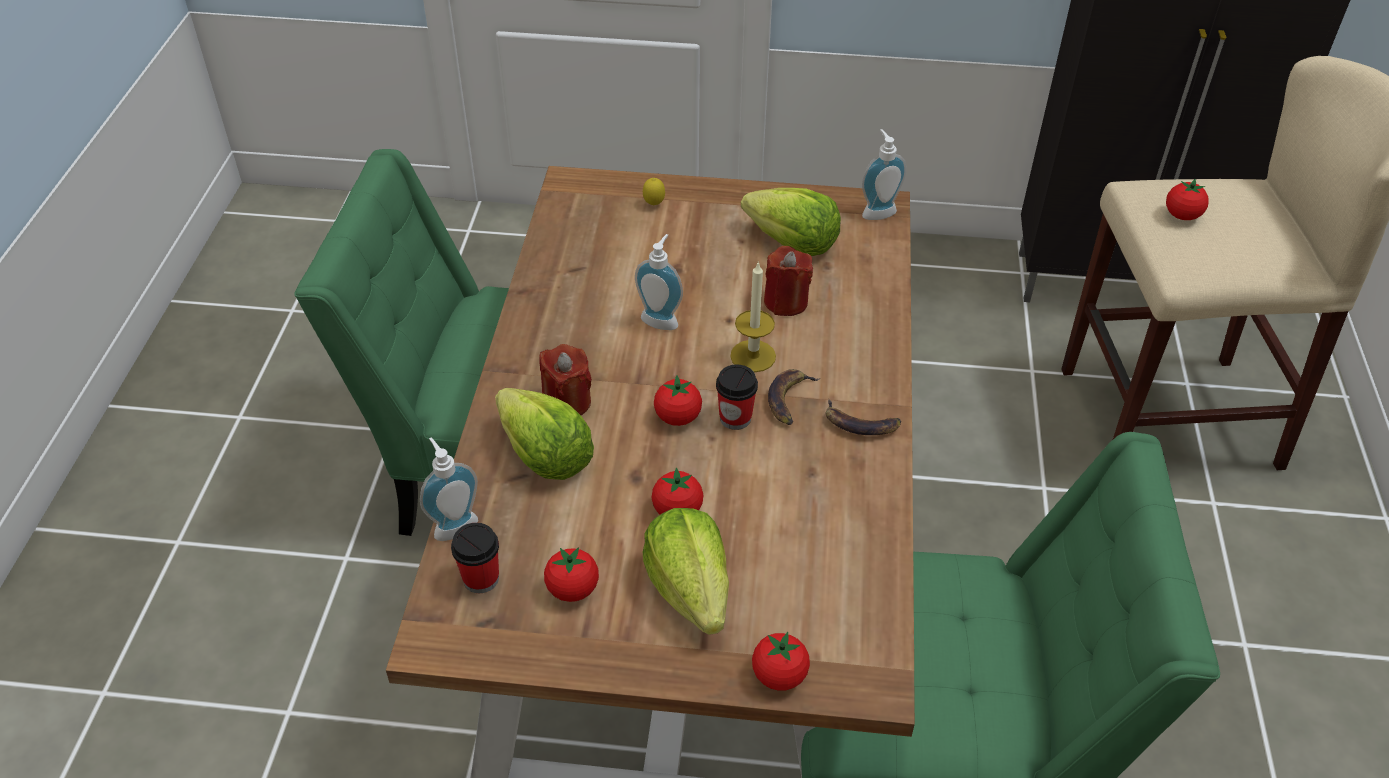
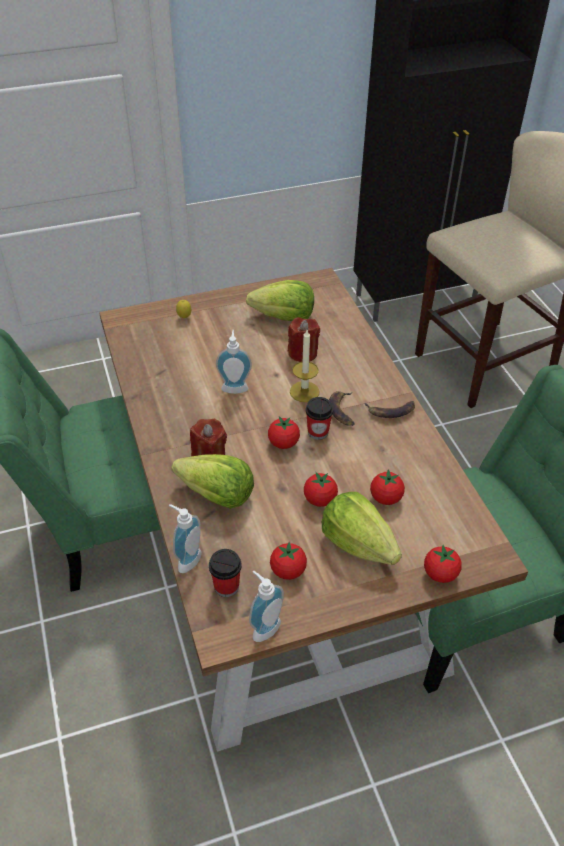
camera: 25 degrees left, 0 degrees up
soap dispenser [862,129,907,220] -> soap dispenser moved to [249,571,284,642]
tomato [1166,179,1209,220] -> tomato moved to [370,469,405,505]

